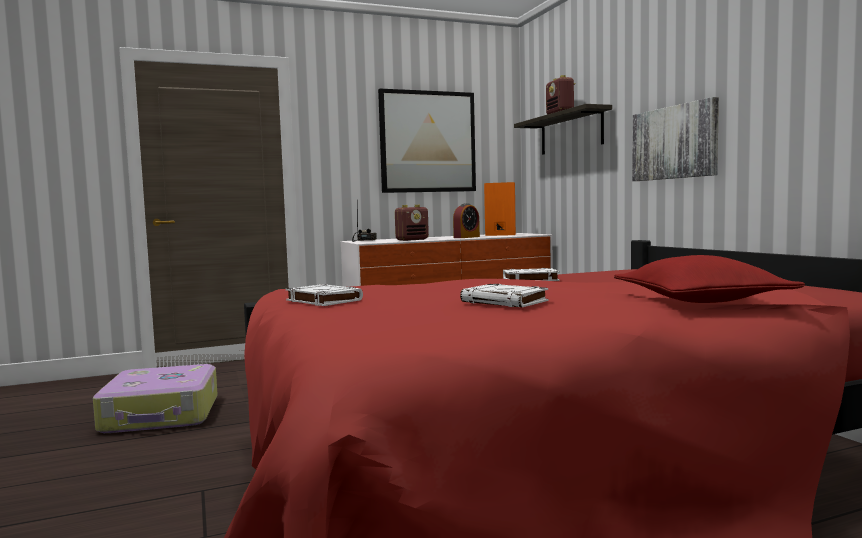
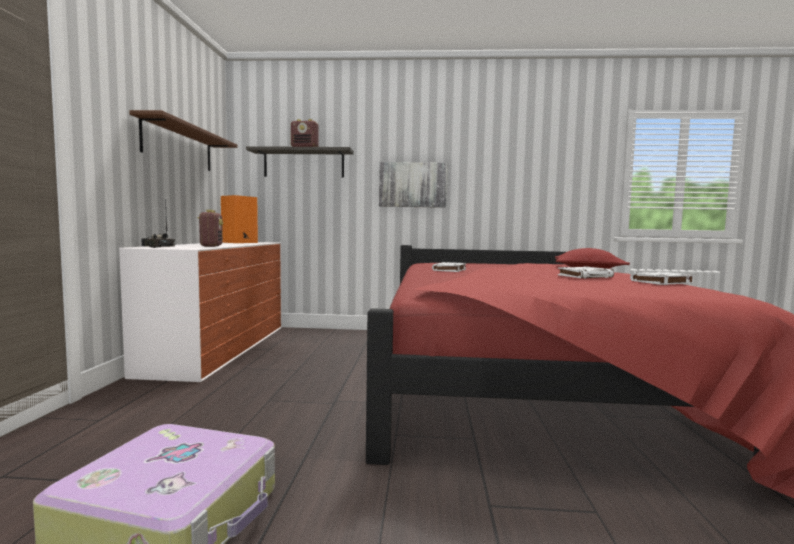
camera: 65 degrees left, 0 degrees up
white book [286,284,363,306] -> white book moved to [630,271,695,285]
picture [378,89,476,193] -> brown shelf [129,110,238,171]
alarm clock [453,203,480,238] -> none

